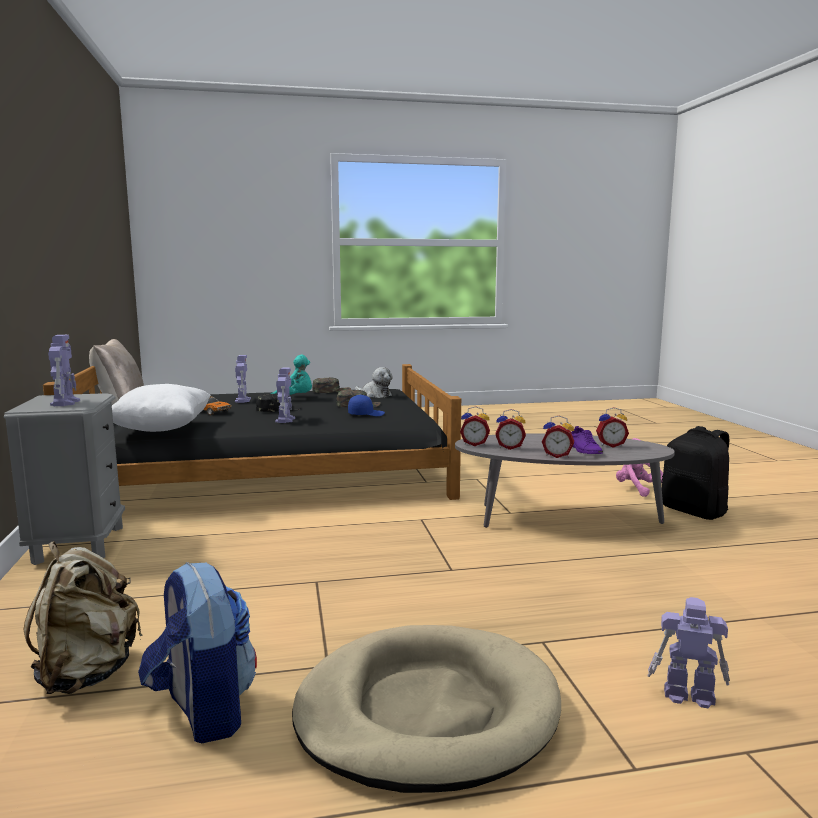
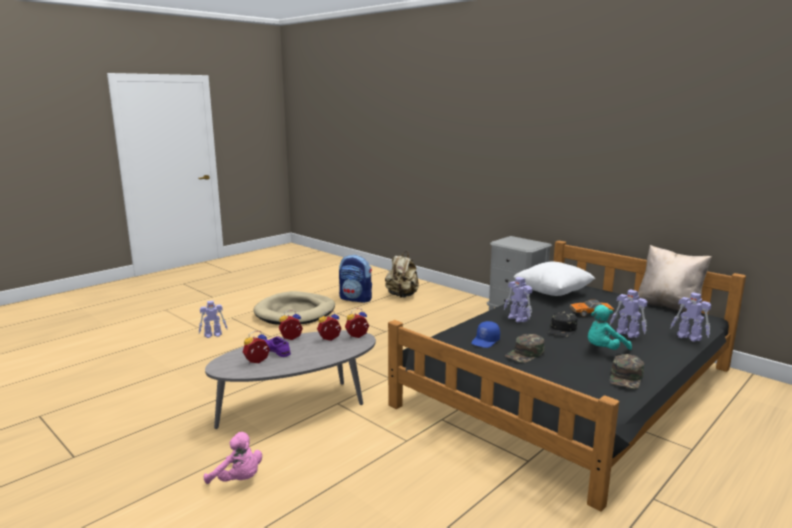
camera: 145 degrees right, 5 degrees up
toy robot [48,335,80,406] -> toy robot moved to [671,292,711,342]
plush toy [355,367,393,398] -> none
black backpack [661,426,729,520] -> none

